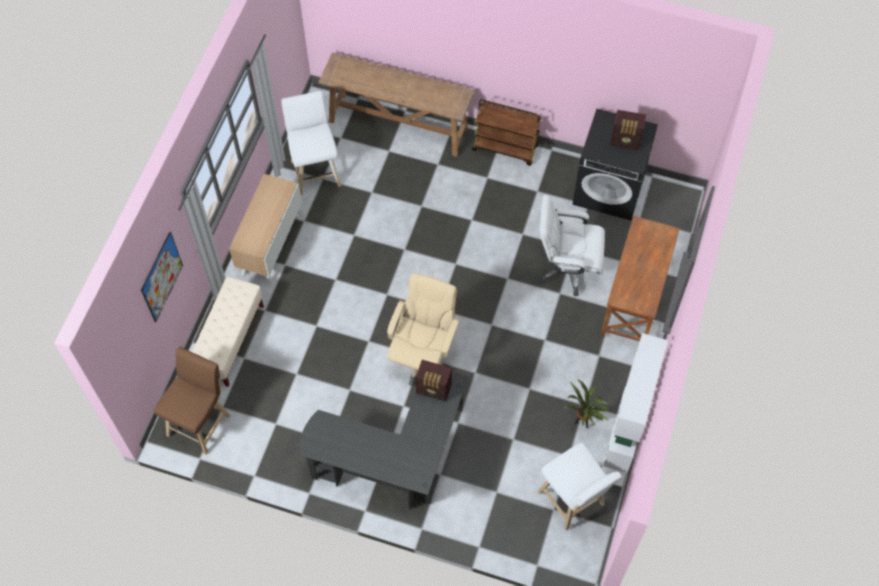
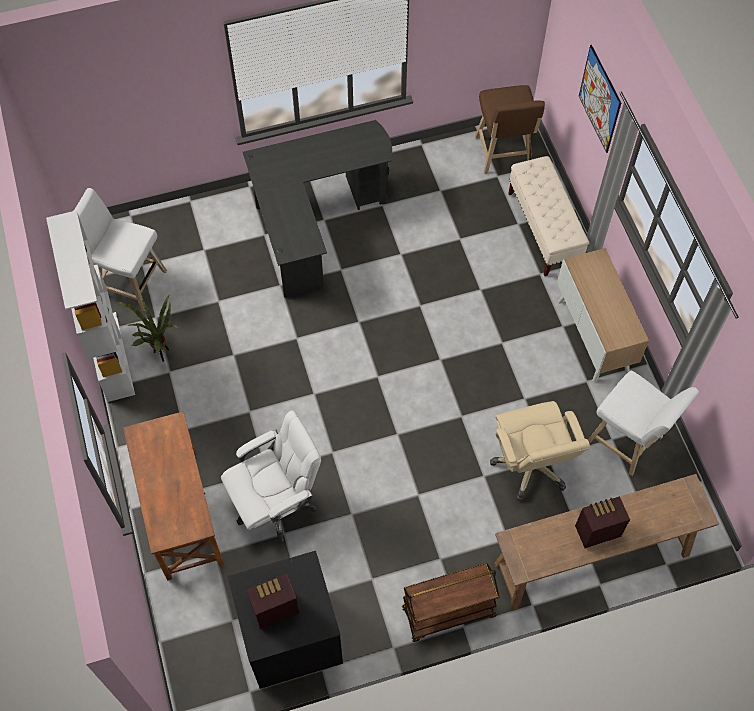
camera: 145 degrees right, 0 degrees up
beige office chair [387,273,460,386] -> beige office chair moved to [490,401,590,501]
radio [416,360,452,401] -> radio moved to [575,496,630,548]

